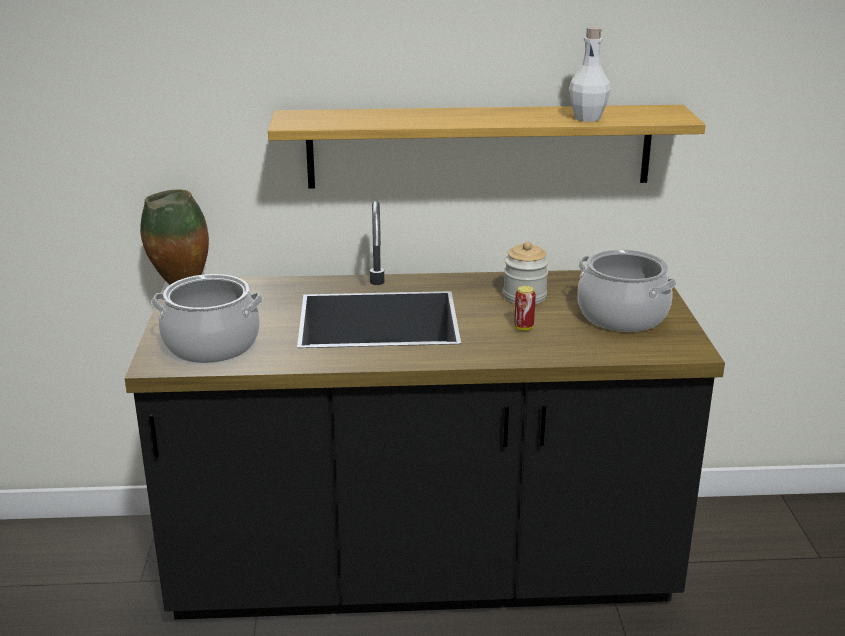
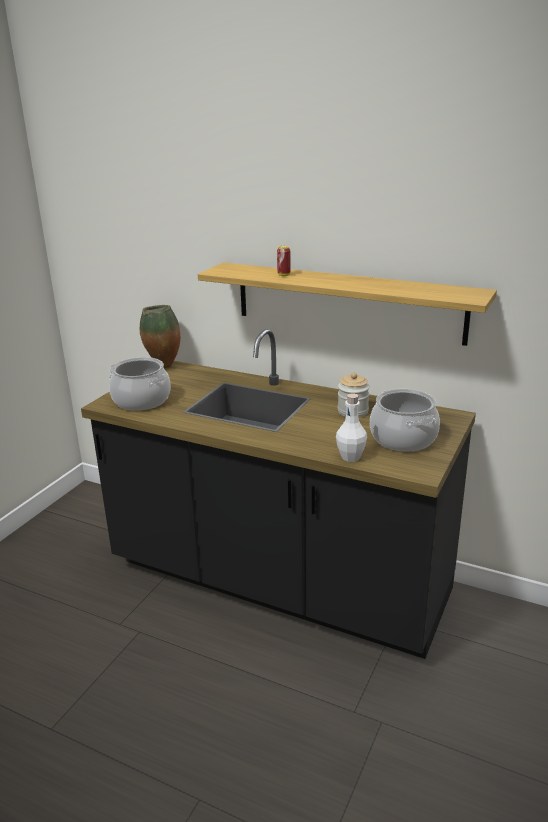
camera: 30 degrees right, 0 degrees up
can [514,286,536,331] -> can moved to [277,246,291,276]
white bottle [569,27,611,122] -> white bottle moved to [336,393,367,462]

